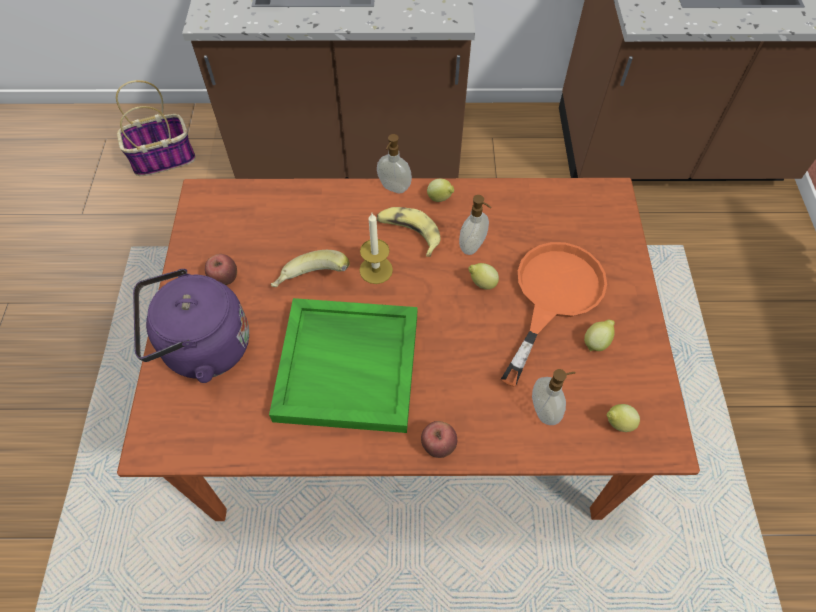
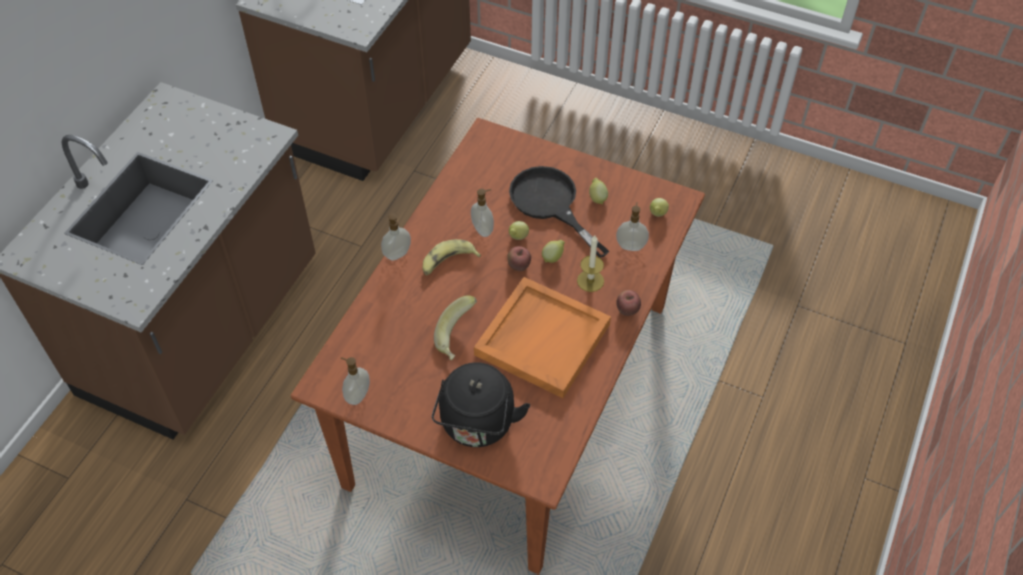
camera: 65 degrees left, 5 degrees down
basket [116,80,196,176] -> none
purple kettle [133,269,249,383] -> black kettle [432,362,530,447]
apple [205,254,237,285] -> apple moved to [507,246,531,271]
green tray [269,298,418,433] -> orange tray [474,277,611,398]
candle [359,213,393,284] -> candle moved to [577,235,604,292]
lemon [427,179,454,202] -> lemon moved to [542,240,565,263]
orange frying pan [501,242,607,387] -> black frying pan [509,166,610,258]
none -> soap dispenser [340,357,370,405]

